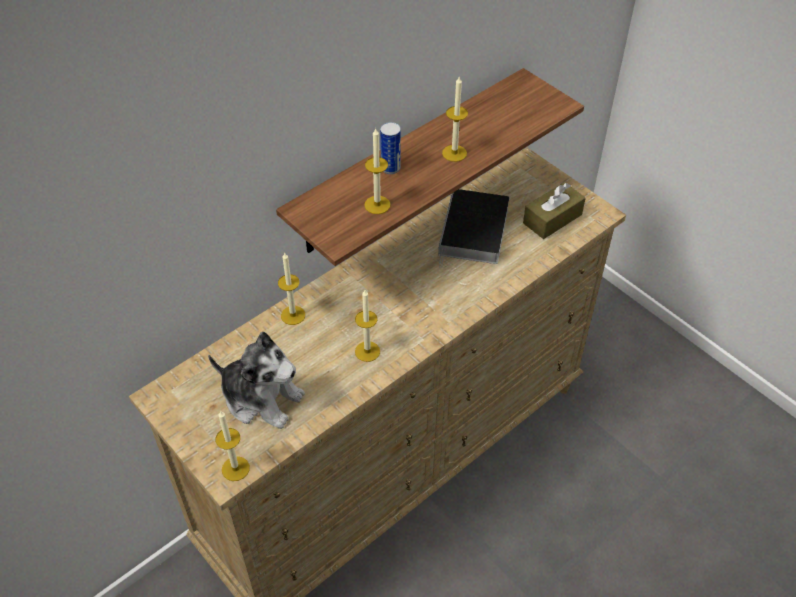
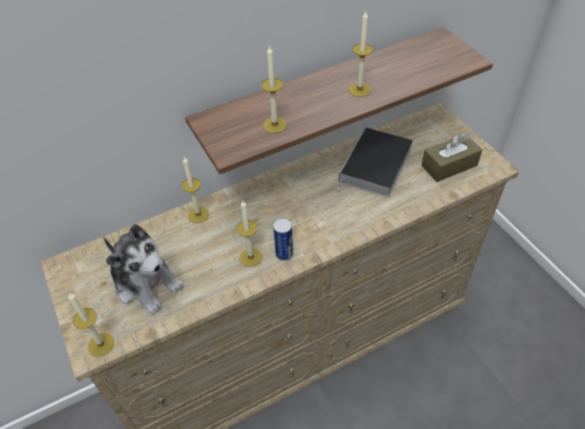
camera: 15 degrees right, 0 degrees up
can [380,122,401,174] -> can moved to [273,218,293,261]

